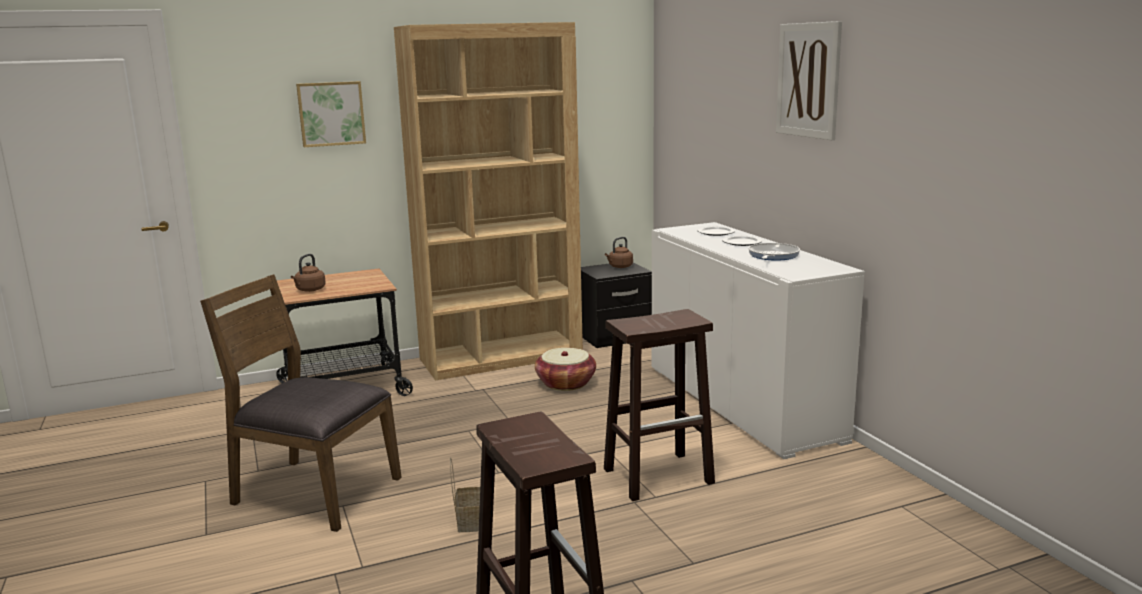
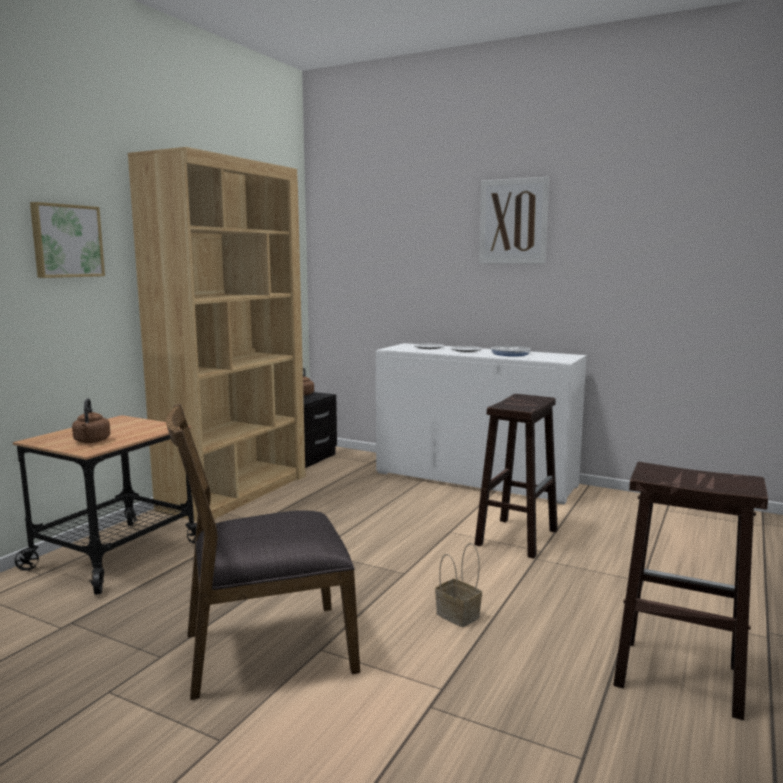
camera: 40 degrees left, 5 degrees down
basket [535,348,596,391] -> none

